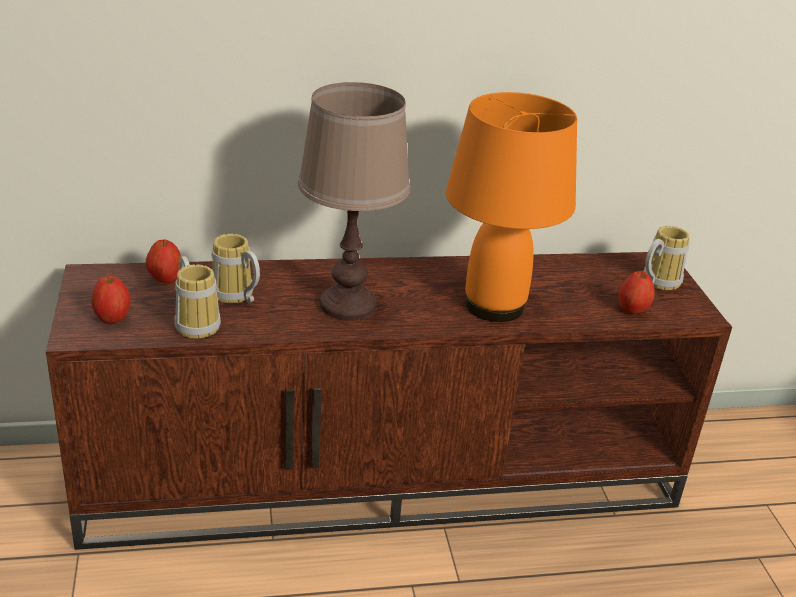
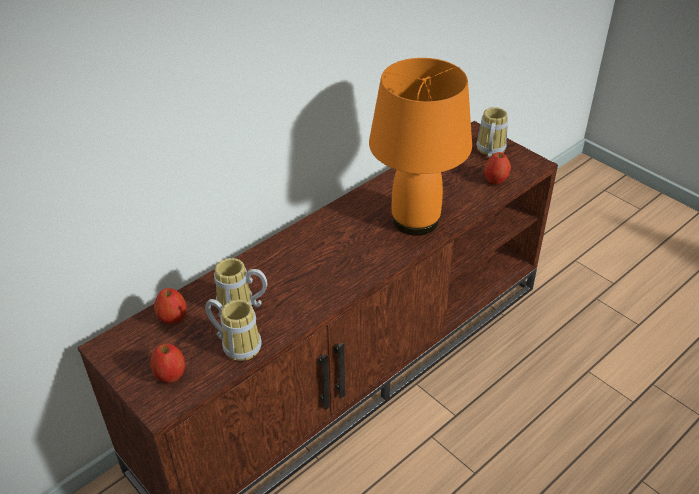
camera: 30 degrees left, 10 degrees up
brown table lamp [298,82,410,321] -> none

